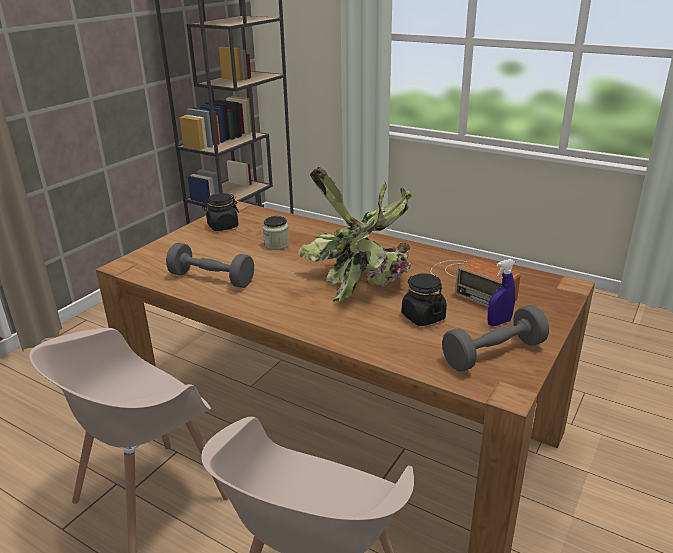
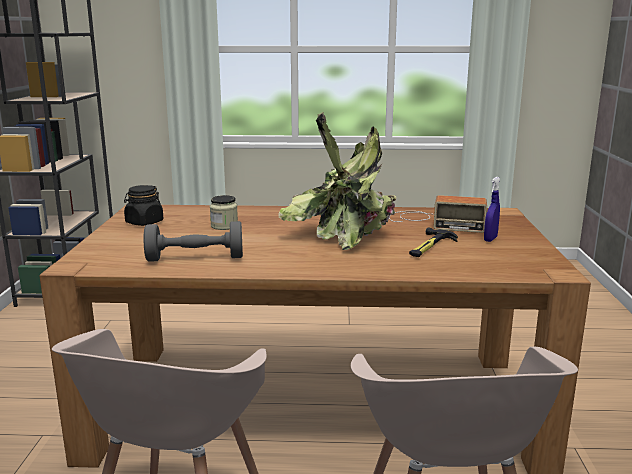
camera: 30 degrees left, 10 degrees down
black jar [402,273,447,326] -> hammer [409,227,458,257]
grey dumbbell [442,305,549,371] -> none

